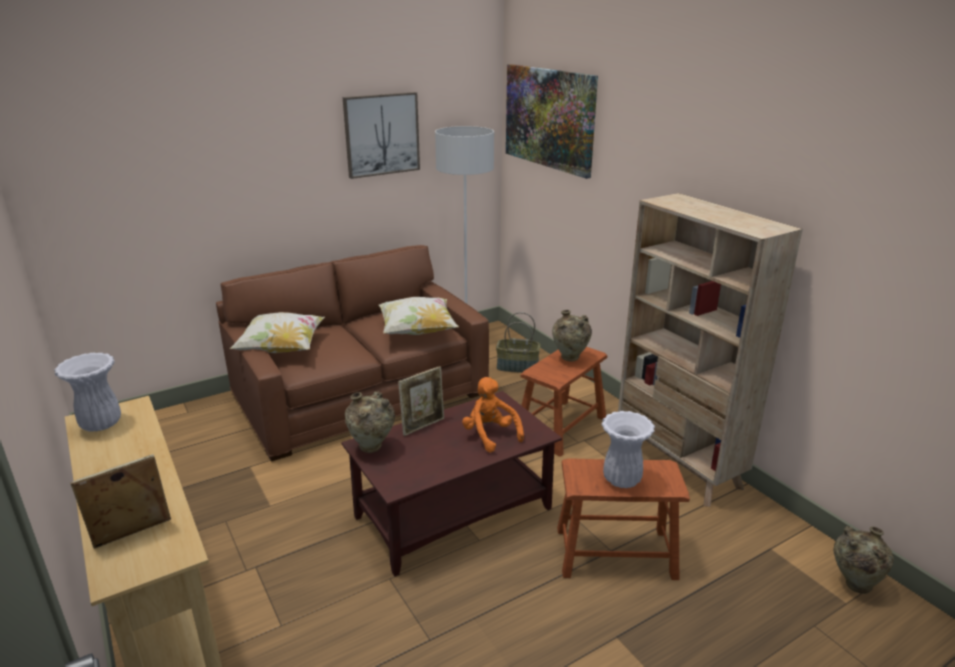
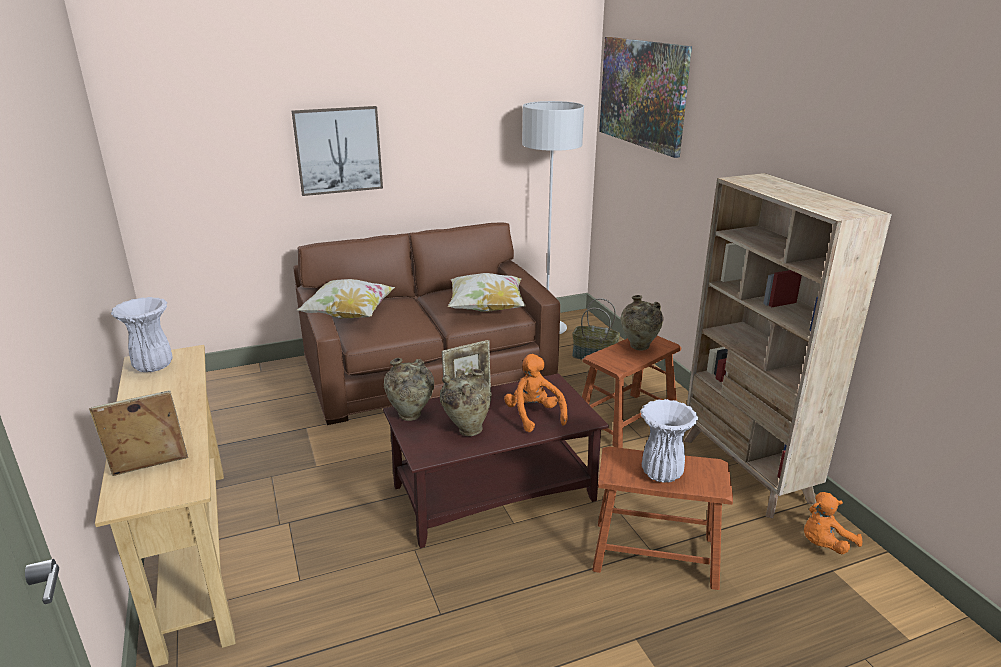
camera: 10 degrees right, 0 degrees up
picture [343,92,420,179] -> picture moved to [292,106,383,196]
beige vase [833,526,894,594] -> beige vase moved to [440,369,492,436]
none -> orange plush toy [804,492,862,554]

